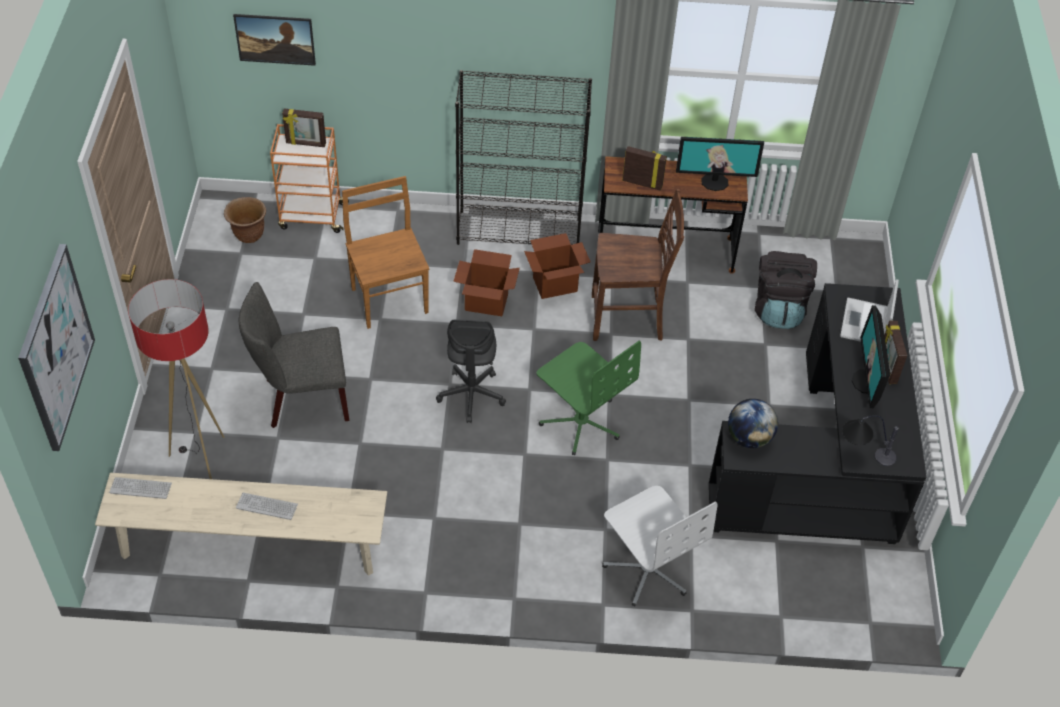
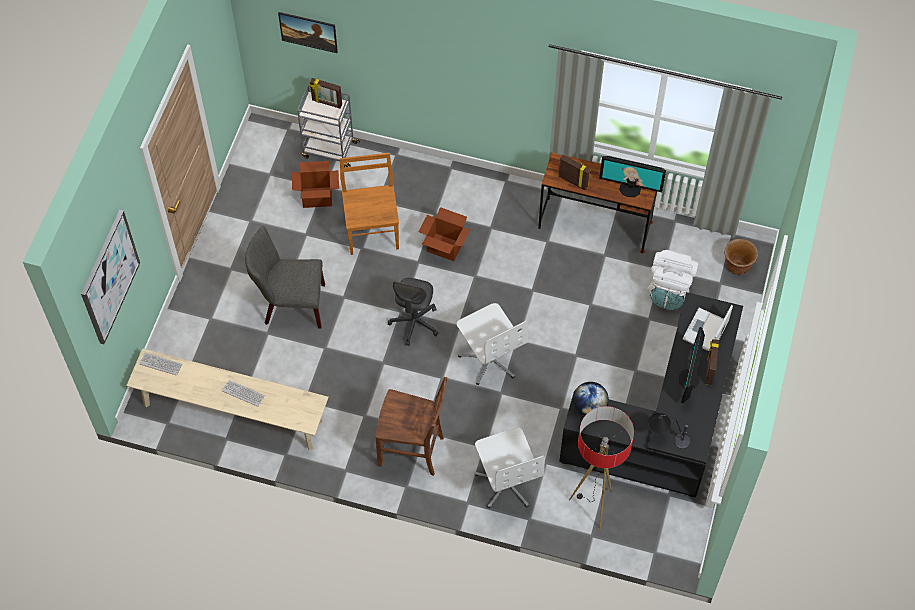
camera: 15 degrees right, 10 degrees up
floor lamp [128,279,225,479] -> floor lamp moved to [569,406,634,530]
brown planter [224,197,266,243] -> brown planter moved to [724,239,758,275]
orange cart [270,124,349,233] -> grey cart [297,85,360,168]
black bookcase [455,70,592,245] -> none
cardboard box [524,233,591,299] -> cardboard box moved to [292,161,339,208]
green office chair [536,341,641,455] -> white office chair [456,303,528,385]
brown chair [592,189,684,341] -> brown chair moved to [375,377,447,476]
black backpack [754,251,817,329] -> white backpack [647,250,698,310]

